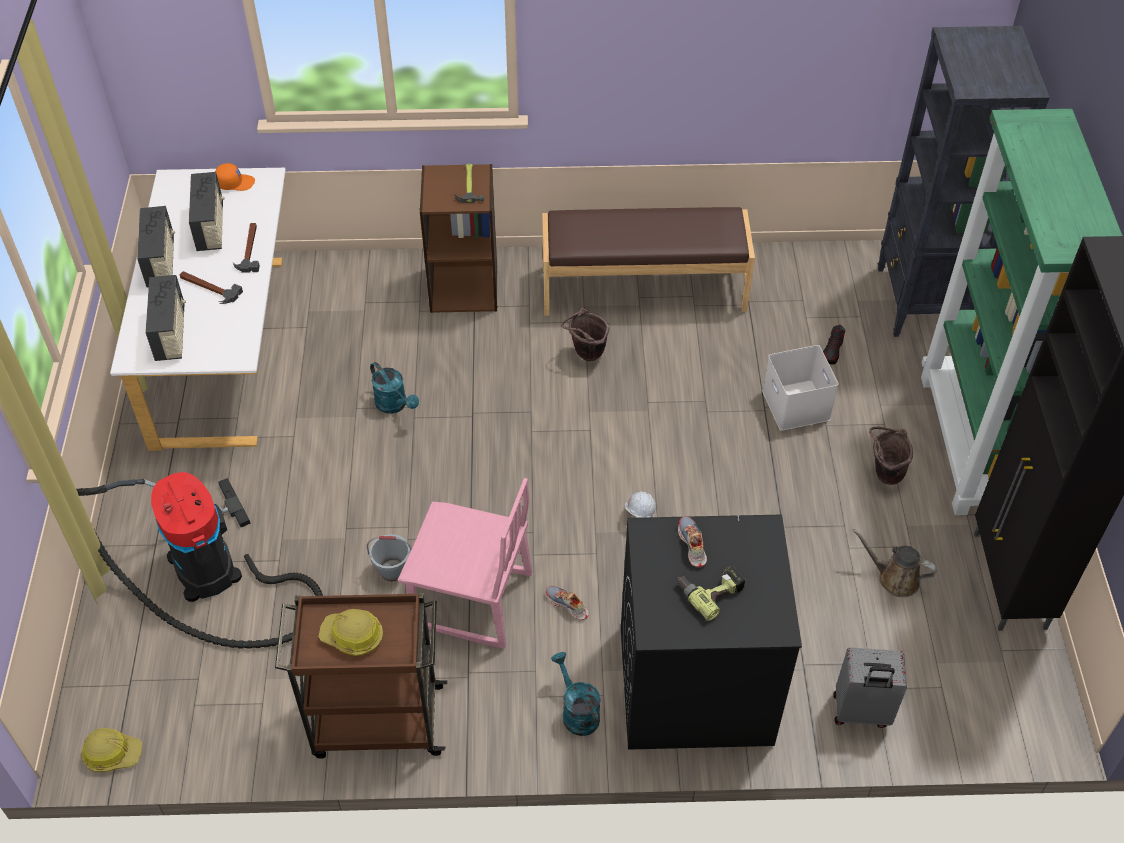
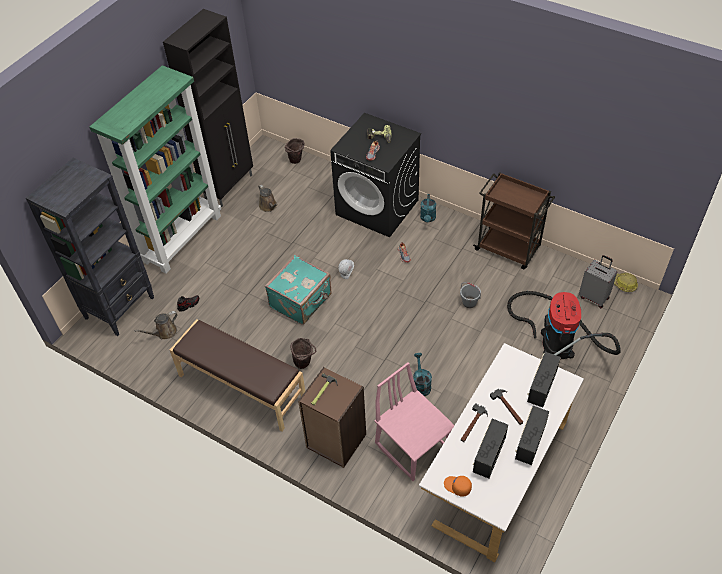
camera: 145 degrees left, 0 degrees up
hard hat [319,609,383,656] -> none
pink chair [398,478,532,649] -> pink chair moved to [375,362,455,481]
white storage box [762,345,839,431] -> none
grey suitcase [833,648,907,728] -> grey suitcase moved to [579,255,617,308]
brown bucket [869,427,913,485] -> brown bucket moved to [285,138,305,164]
none -> brown watering can [134,311,177,340]
none -> turquoise suitcase [265,255,332,325]

